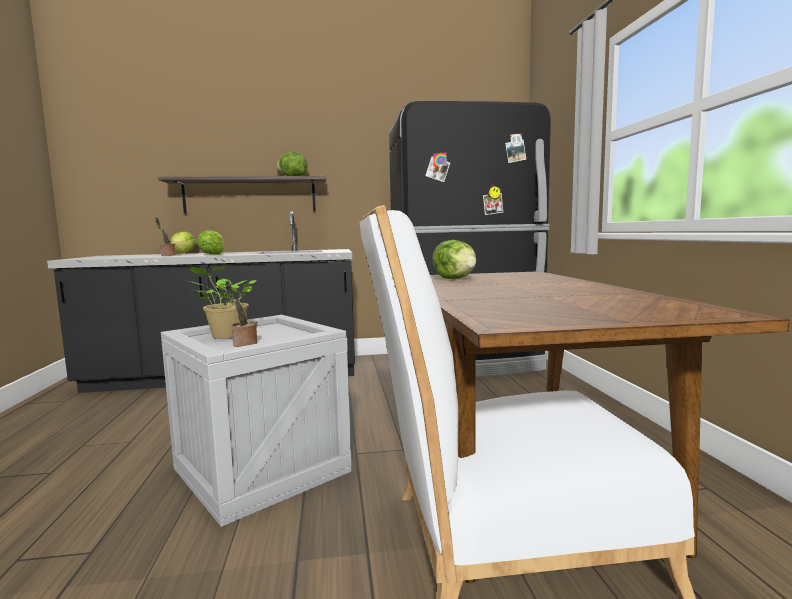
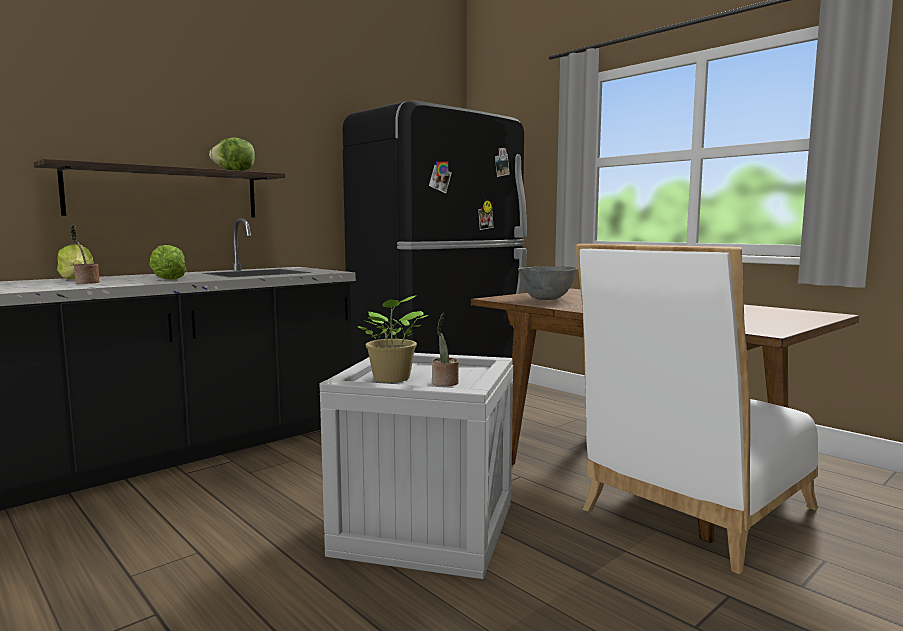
camera: 35 degrees left, 0 degrees up
lettuce [432,240,476,279] -> grey bowl [518,266,577,300]

